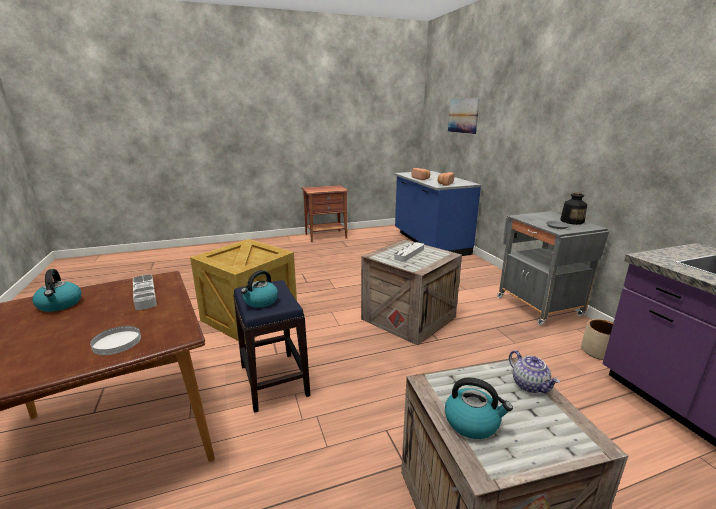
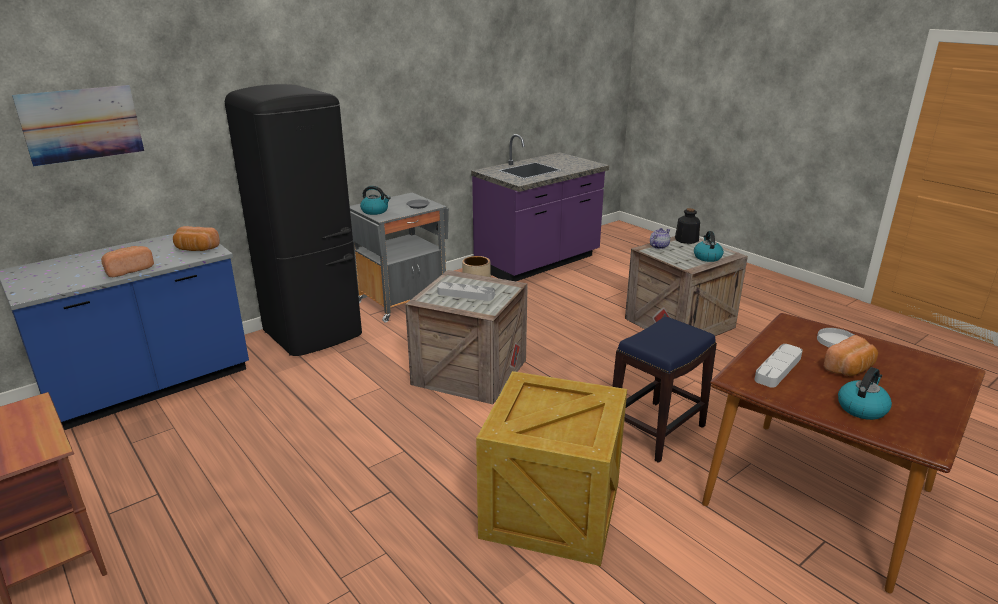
camera: 110 degrees left, 5 degrees up
kettle [241,270,278,308] -> kettle moved to [360,186,391,215]
bottle [560,192,587,225] -> bottle moved to [675,208,700,244]
none -> black fridge [225,84,362,356]
none -> bread [824,335,878,376]

